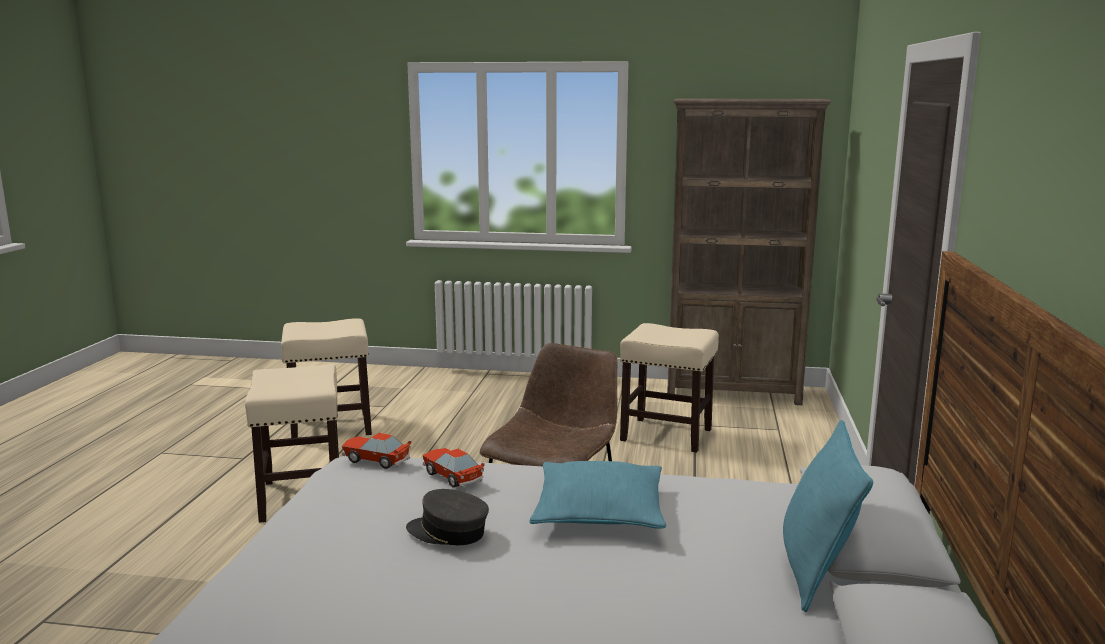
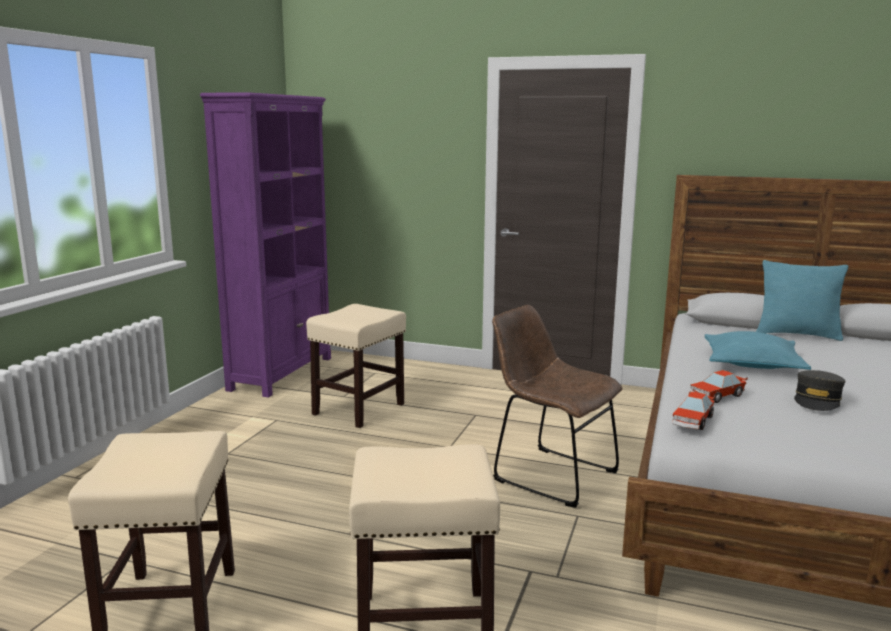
camera: 80 degrees left, 0 degrees up
brown bookcase [667,99,831,405] -> purple bookcase [200,92,331,398]

